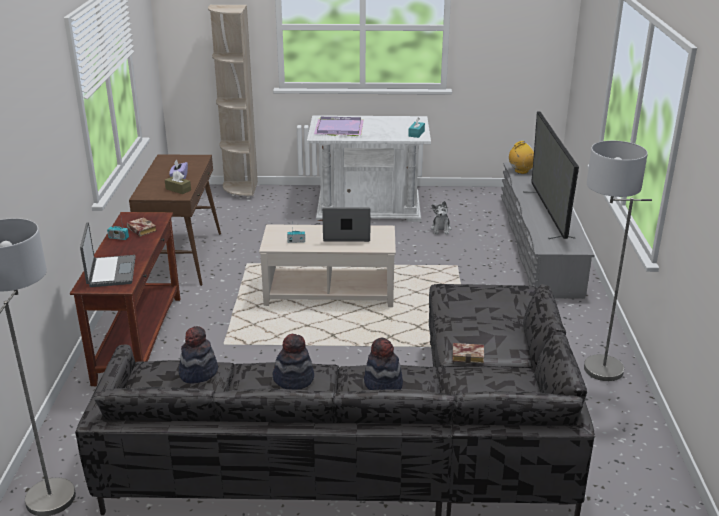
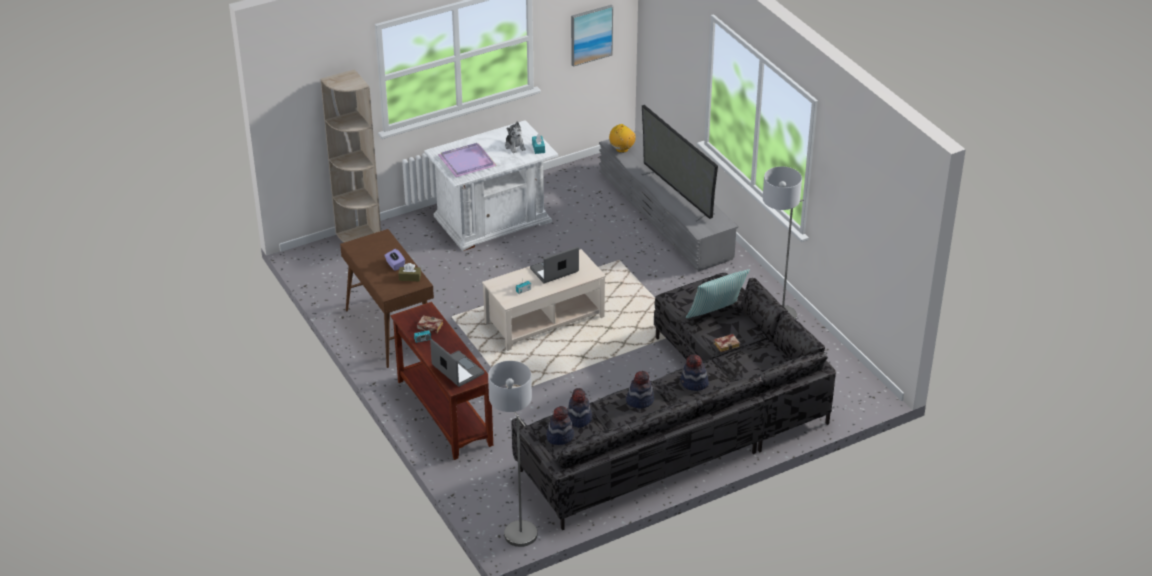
camera: 30 degrees left, 10 degrees up
plush toy [431,201,451,235] -> plush toy moved to [505,121,526,154]
none -> hat [546,406,574,445]
none -> picture [571,5,613,67]
none -> pillow [686,269,750,318]

